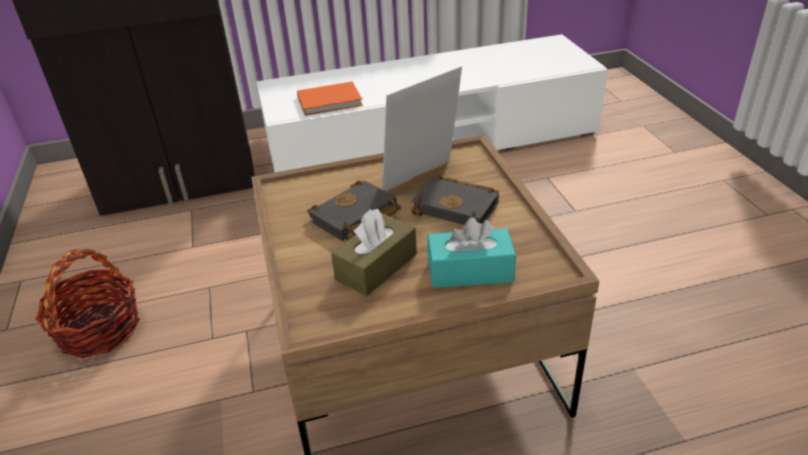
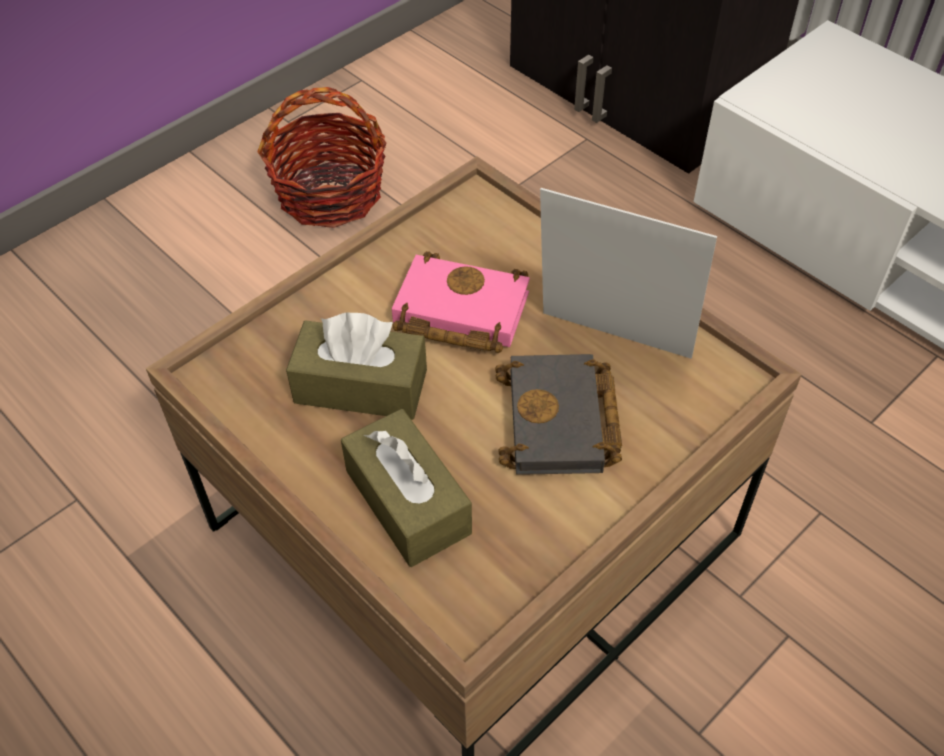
camera: 60 degrees right, 15 degrees up
orange book [297,81,363,116] -> none
black book [307,180,401,241] -> pink book [392,251,530,353]
turquoise tissue box [427,217,516,288] -> brown tissue box [341,409,472,567]

